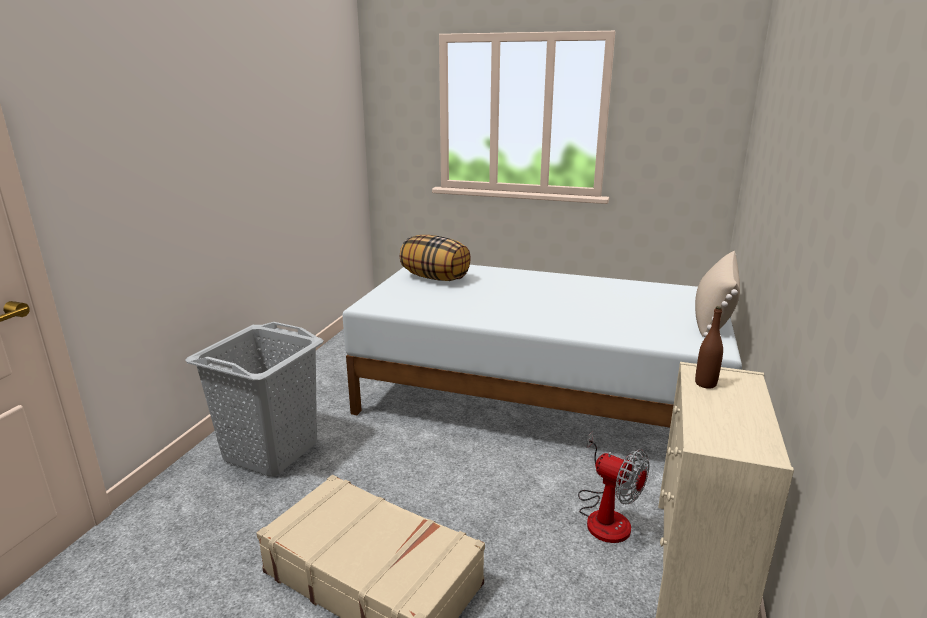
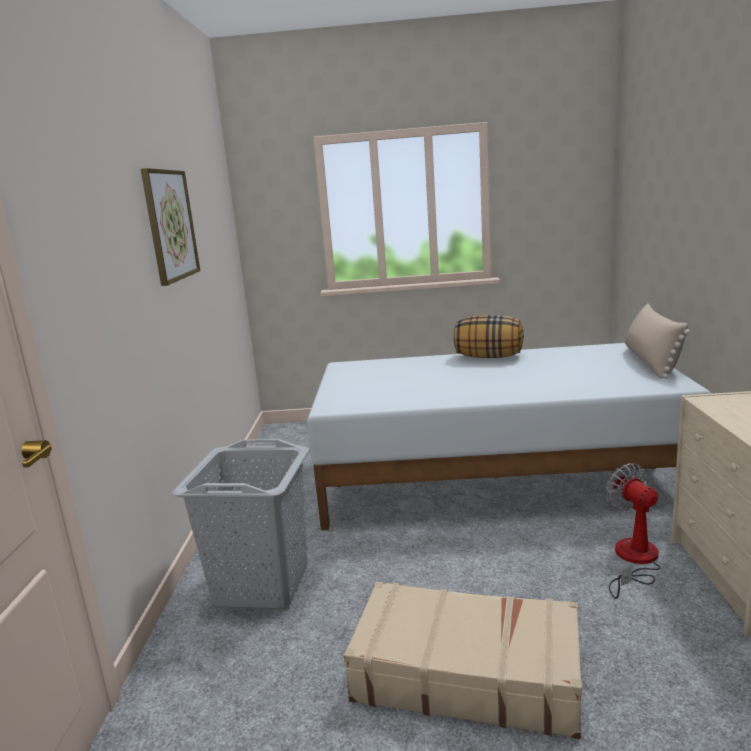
camera: 15 degrees left, 5 degrees down
pillow [400,235,471,281] -> pillow moved to [453,315,524,358]
fan [578,431,649,543] -> fan turned 135 degrees counterclockwise [606,463,661,599]
brown bottle [695,306,723,389] -> none
none -> picture [141,168,200,286]

